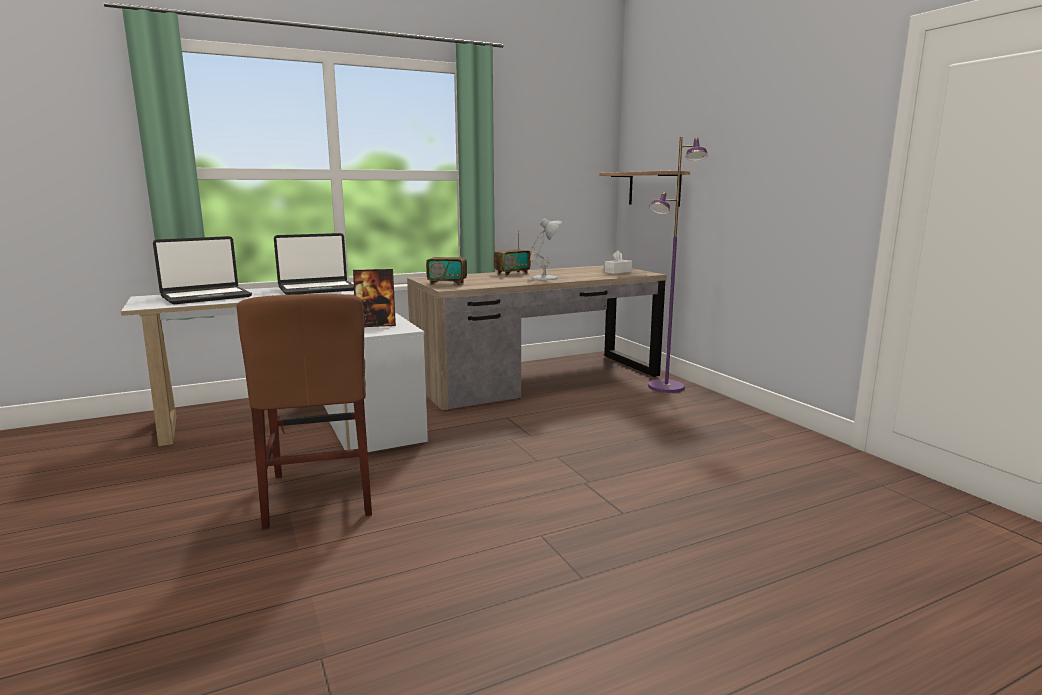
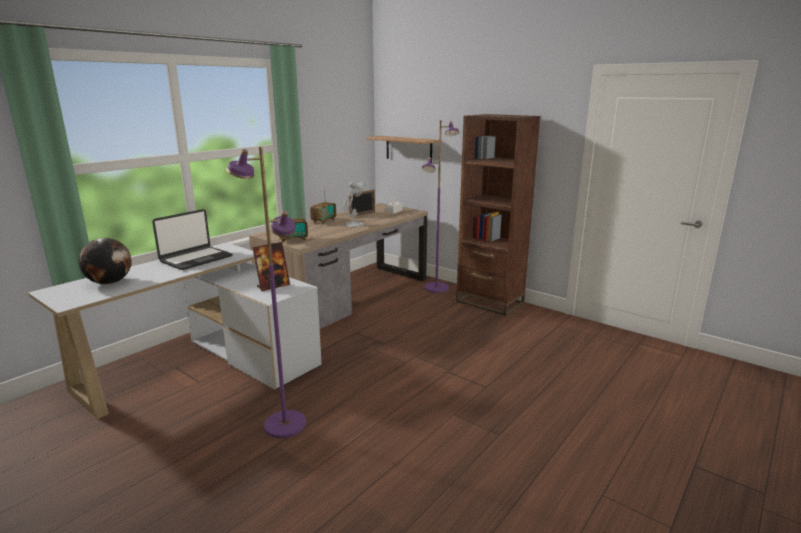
camera: 25 degrees left, 5 degrees up
laptop [153,236,252,304] -> globe [78,238,131,284]
brown chair [237,294,372,529] -> purple floor lamp [226,147,306,438]
none -> picture frame [349,190,375,216]
none -> brown bookcase [456,114,541,316]

